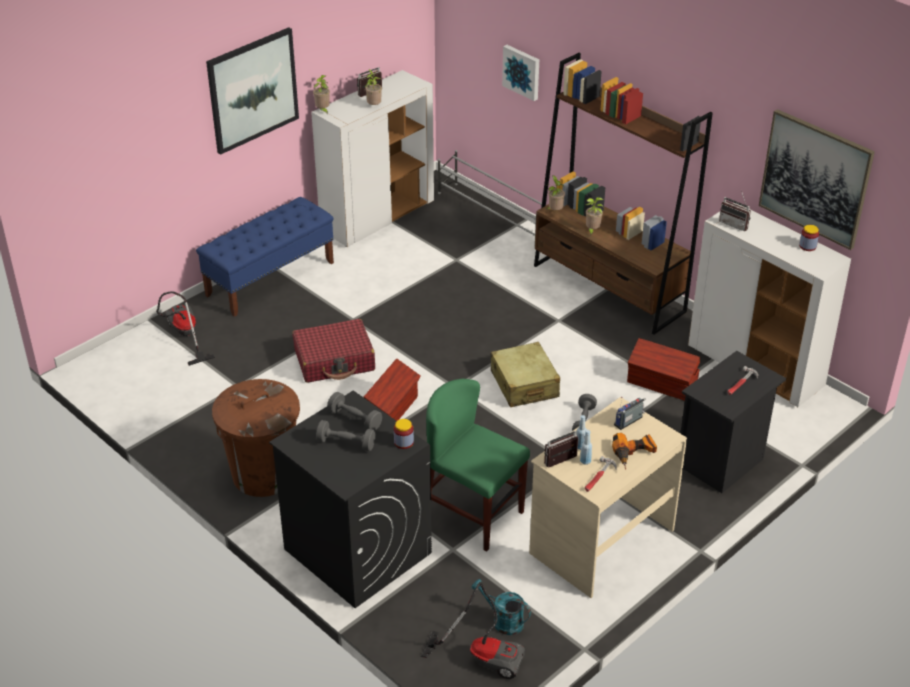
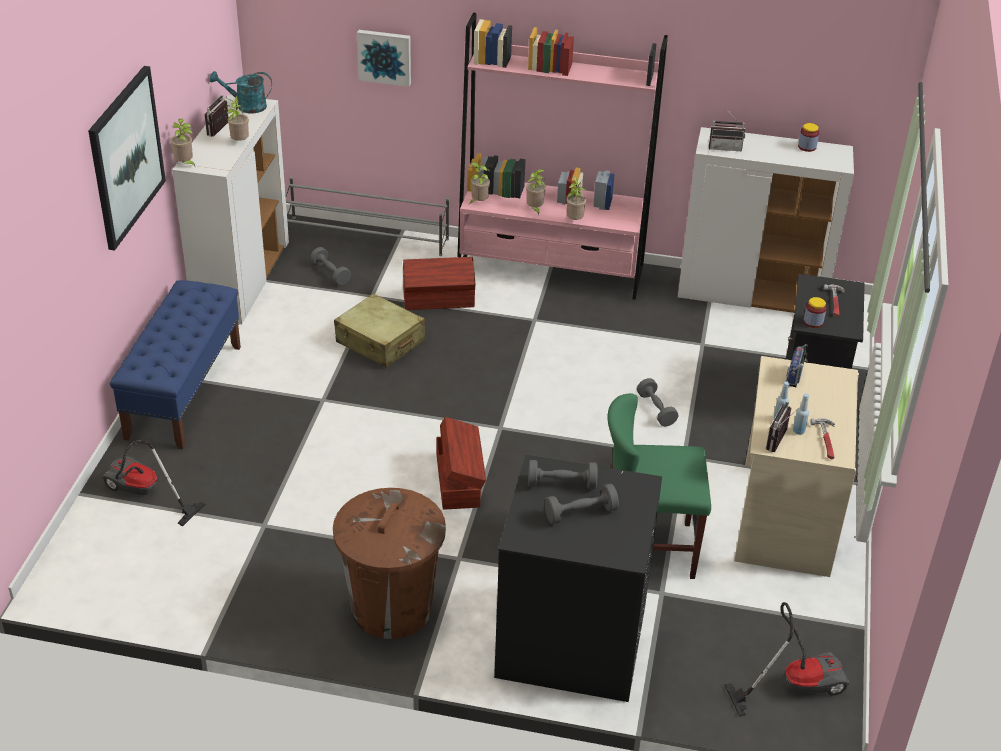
camera: 35 degrees left, 0 degrees up
red suitcase [292,319,375,383] -> none
jar [394,419,414,449] -> jar moved to [804,297,827,328]
turquoise watering can [471,579,531,635] -> turquoise watering can moved to [209,71,272,113]
beige suitcase [491,342,560,407] -> beige suitcase moved to [334,293,425,368]
brown bookcase [534,53,713,335] -> pink bookcase [457,13,668,300]
power drill [612,433,657,470] -> none
brown storage box [627,338,700,401] -> brown storage box moved to [403,257,475,310]
picture [759,109,875,250] -> none
none -> grey dumbbell [310,247,351,286]
none -> potted plant [566,177,586,220]

